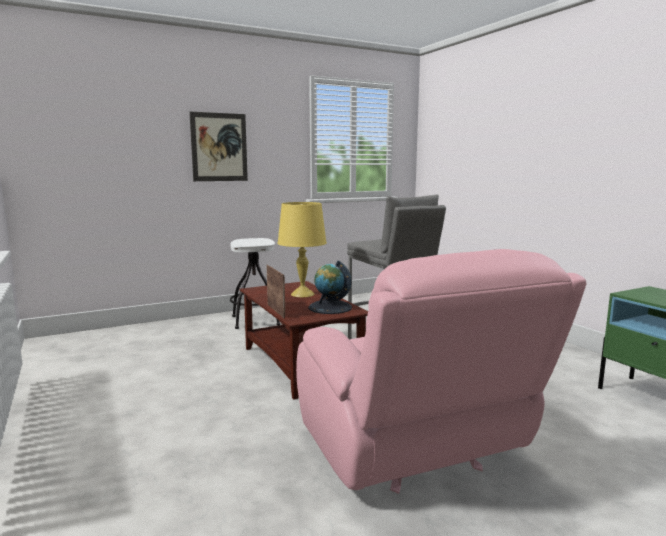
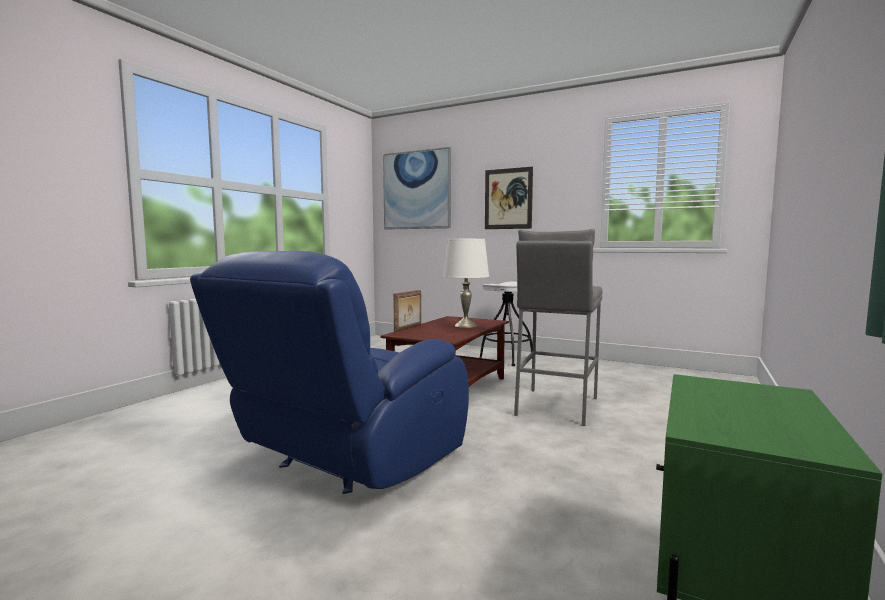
camera: 55 degrees right, 5 degrees down
yellow table lamp [277,202,327,297] -> white table lamp [443,239,489,328]
pink armchair [296,249,586,494] -> blue armchair [190,251,469,494]
globe [308,261,352,314] -> none
none -> picture [383,147,451,230]

